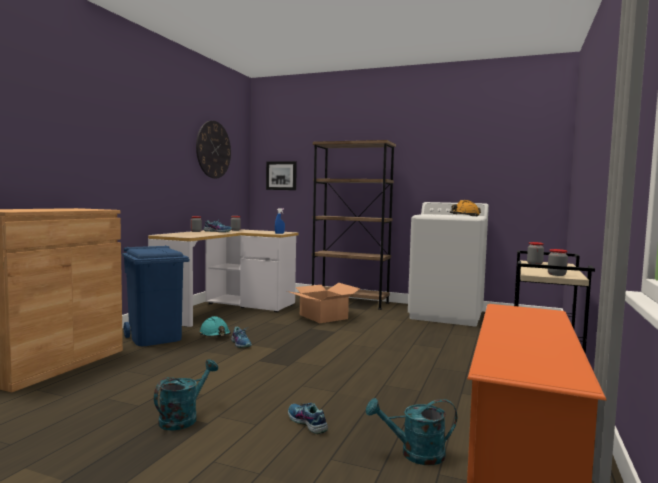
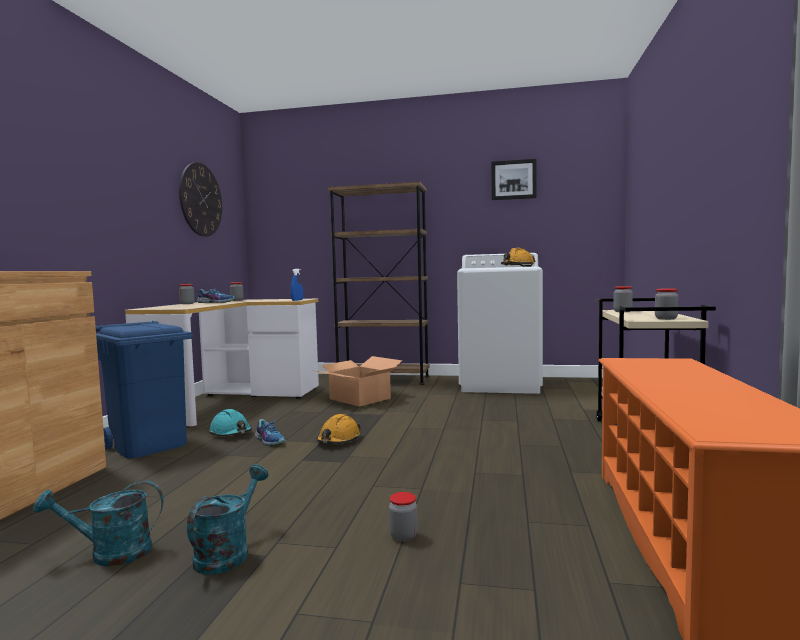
camera: 10 degrees left, 0 degrees up
picture [266,161,297,190] -> picture moved to [491,159,537,201]
shoe [288,403,328,434] -> jar [389,492,418,542]
turquoise watering can [366,398,457,465] -> turquoise watering can moved to [33,481,164,566]
none -> orange hard hat [316,414,362,443]

